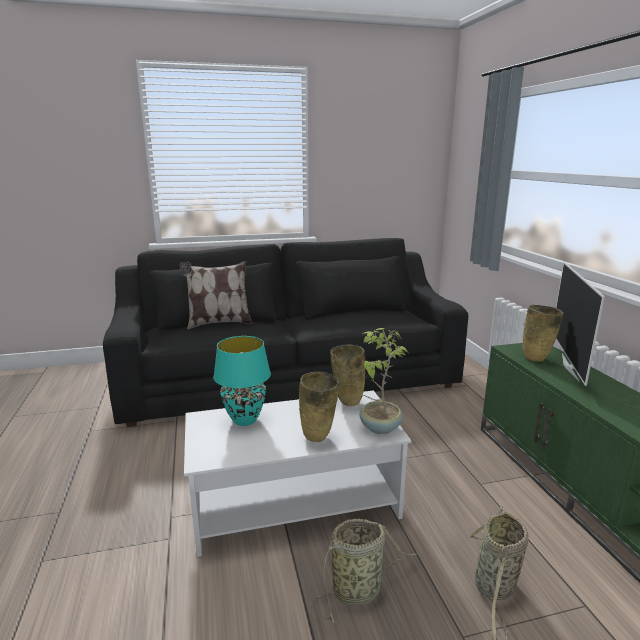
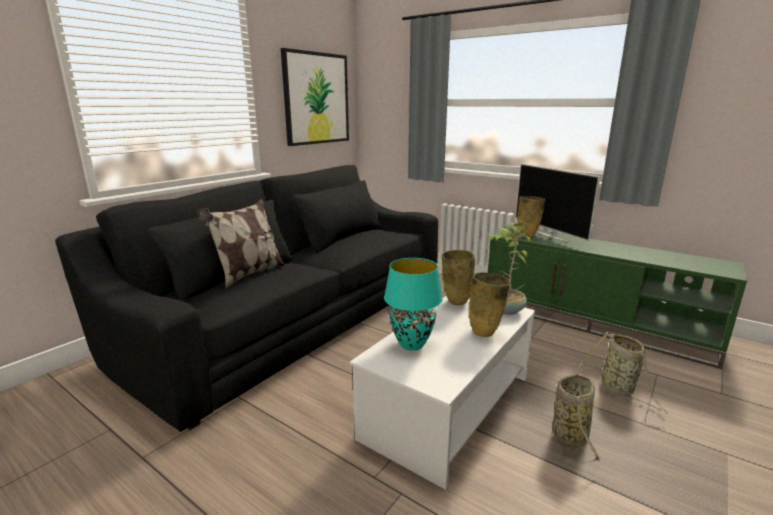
camera: 40 degrees left, 0 degrees up
none -> picture [281,48,349,146]

